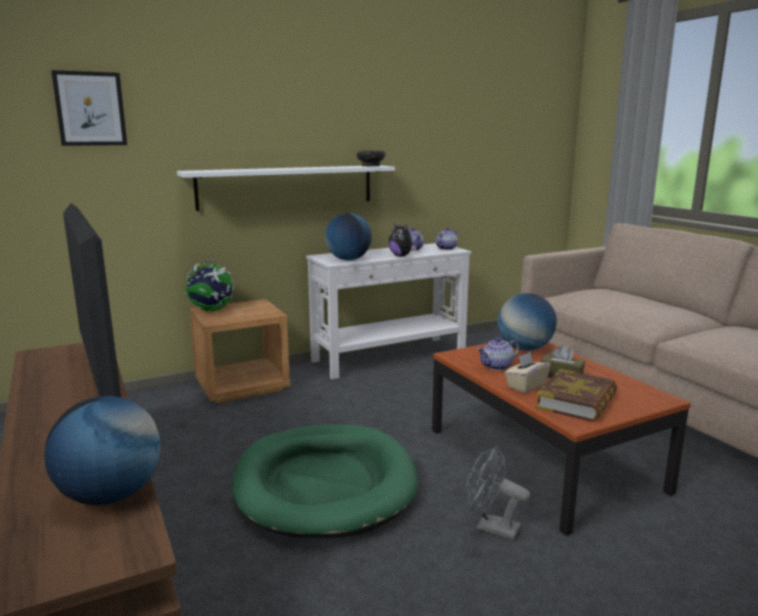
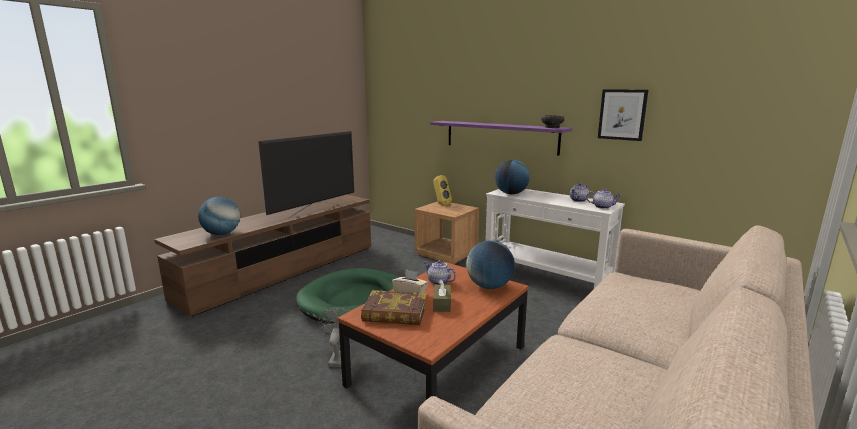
camera: 65 degrees right, 0 degrees up
picture [51,70,127,146] -> picture moved to [598,90,648,141]
white shelf [177,165,395,211] -> purple shelf [430,121,572,155]
globe [185,259,234,311] -> yellow speaker [433,175,452,205]
plush toy [389,223,417,257] -> none

